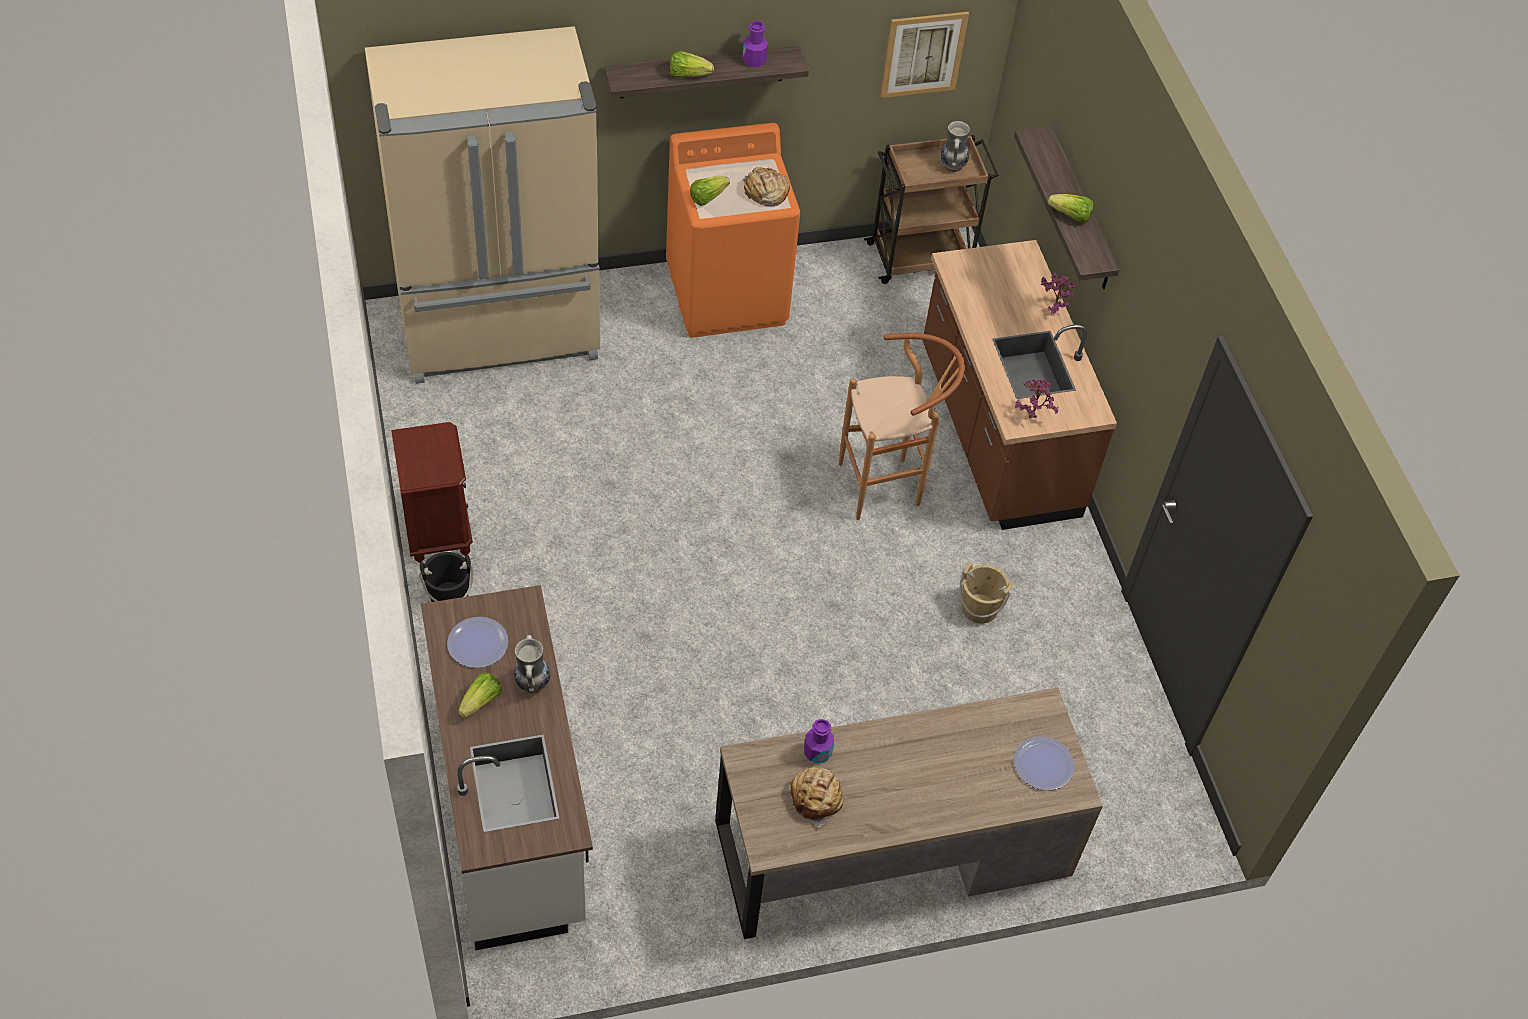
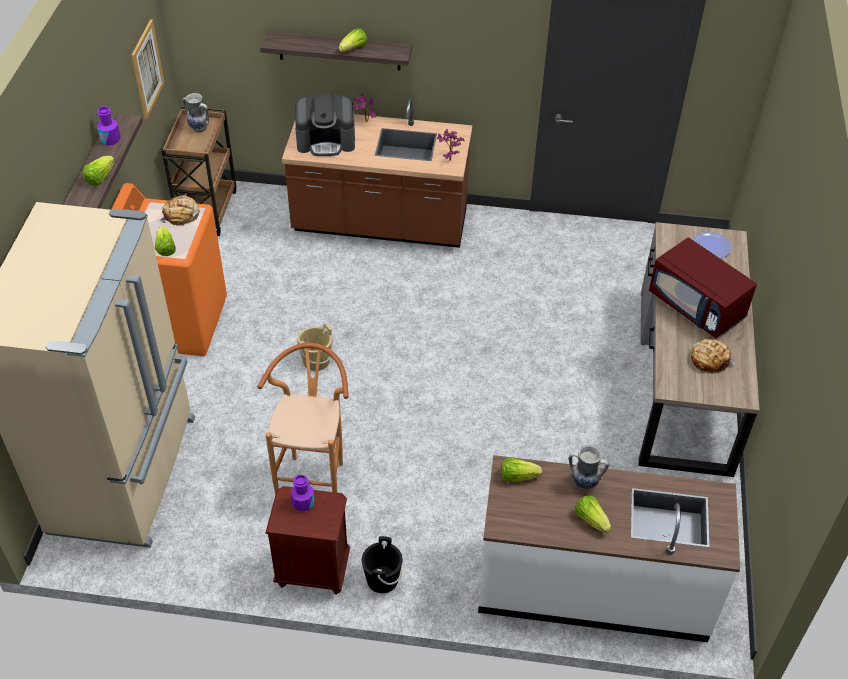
camera: 65 degrees left, 5 degrees down
plate [447,617,508,668] -> none
purple bottle [804,719,834,763] -> purple bottle moved to [291,475,314,512]
brown stool [839,333,965,520] -> brown stool moved to [257,343,349,495]
beige bucket [960,562,1013,624] -> beige bucket moved to [297,323,333,371]
none -> coffee machine [295,93,355,156]
none -> lettuce [501,458,542,482]
none -> red microwave [649,237,757,338]

